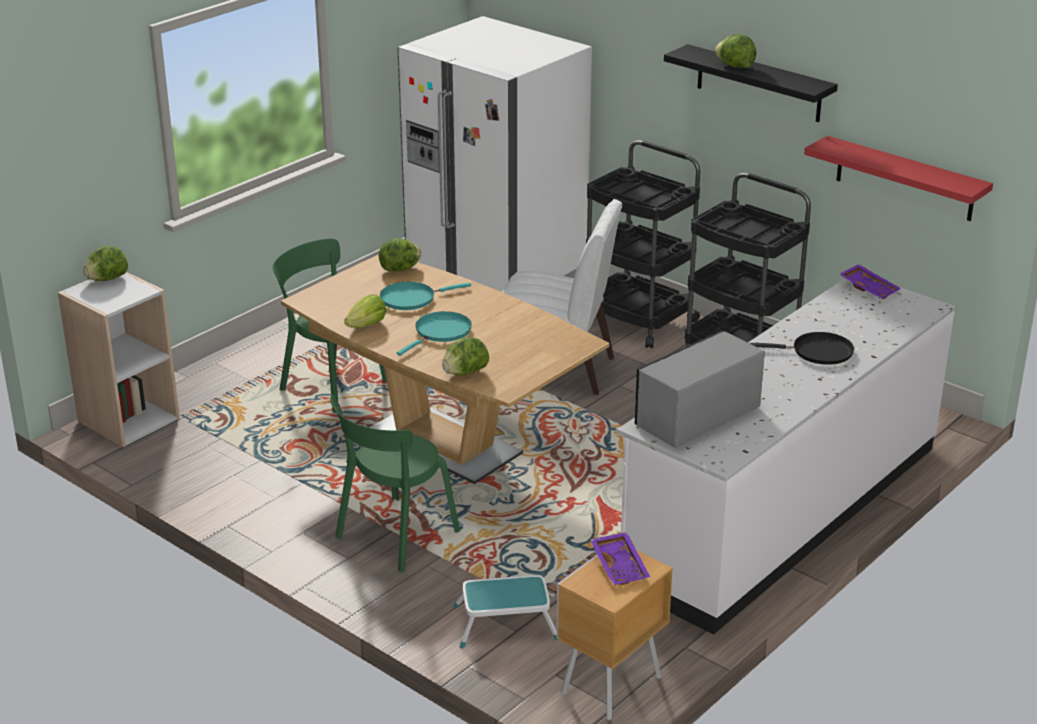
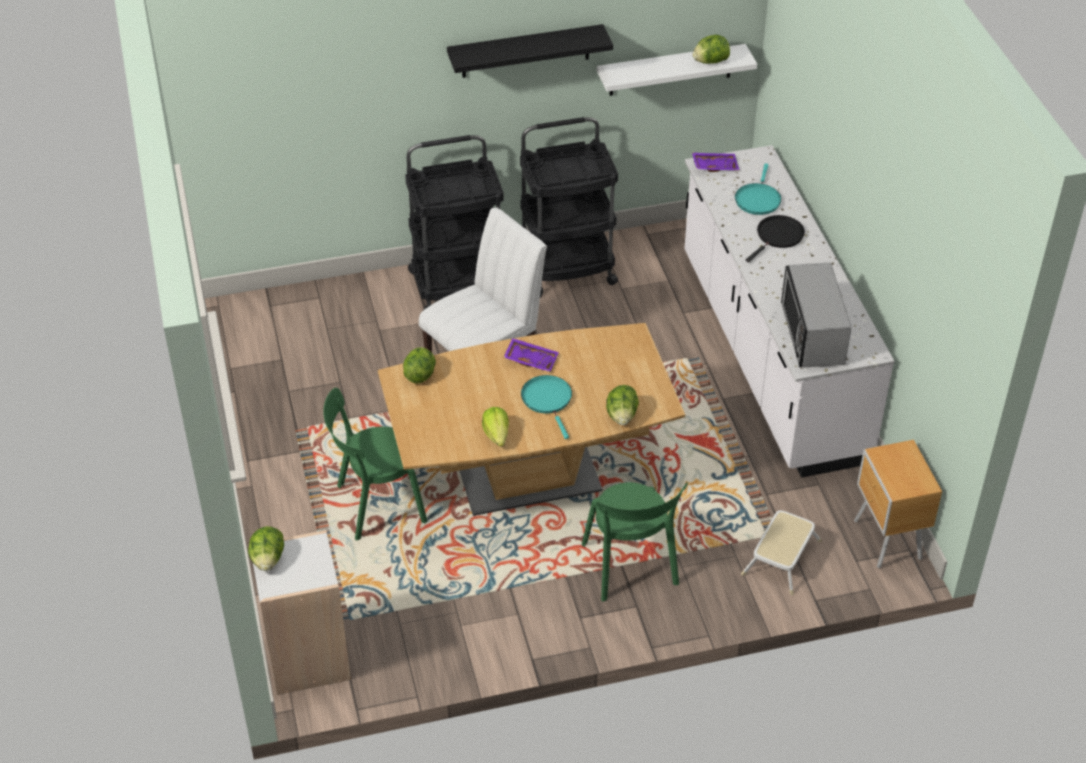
camera: 55 degrees left, 15 degrees up
turquoise frying pan [380,282,471,310] -> turquoise frying pan moved to [735,163,781,215]
white fridge [397,16,592,292] -> none
turquoise step ladder [453,575,559,648] -> beige step ladder [741,510,822,595]
purple tray [590,532,650,585] -> purple tray moved to [504,338,559,372]
lettuce [715,34,756,68] -> lettuce moved to [693,35,730,64]
red shelf [804,136,993,221] -> white shelf [597,44,757,96]

